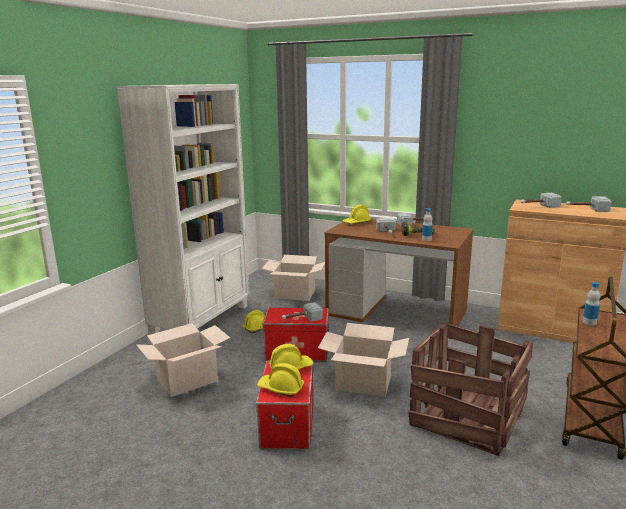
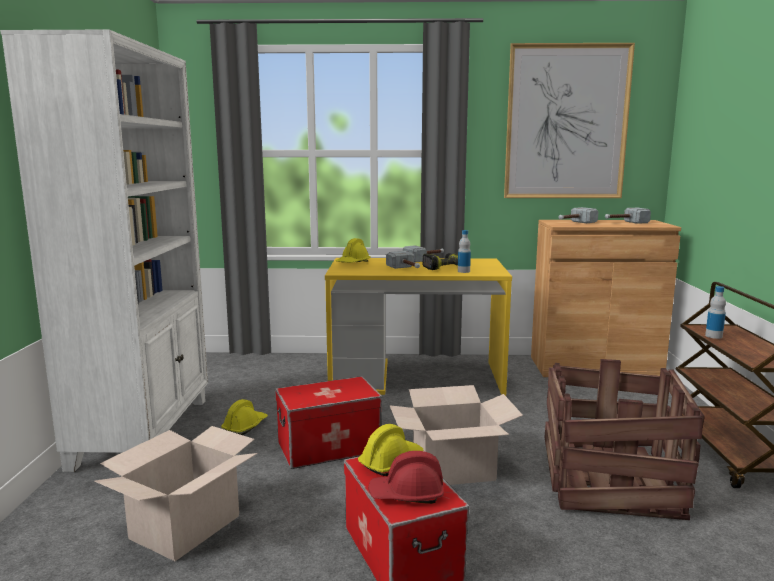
camera: 25 degrees left, 5 degrees down
yellow hard hat [257,363,304,397] -> red hard hat [368,451,444,504]
cardboard box [261,255,325,301] -> none
hammer [282,302,323,321] -> none
brown desk [324,218,474,339] -> yellow desk [325,258,512,396]
none -> picture [504,43,635,198]

